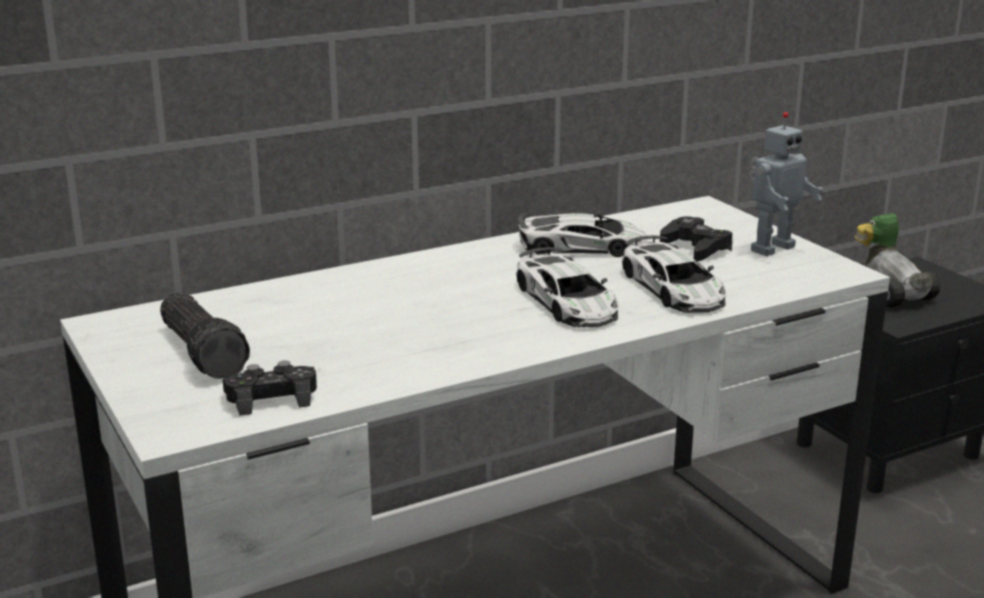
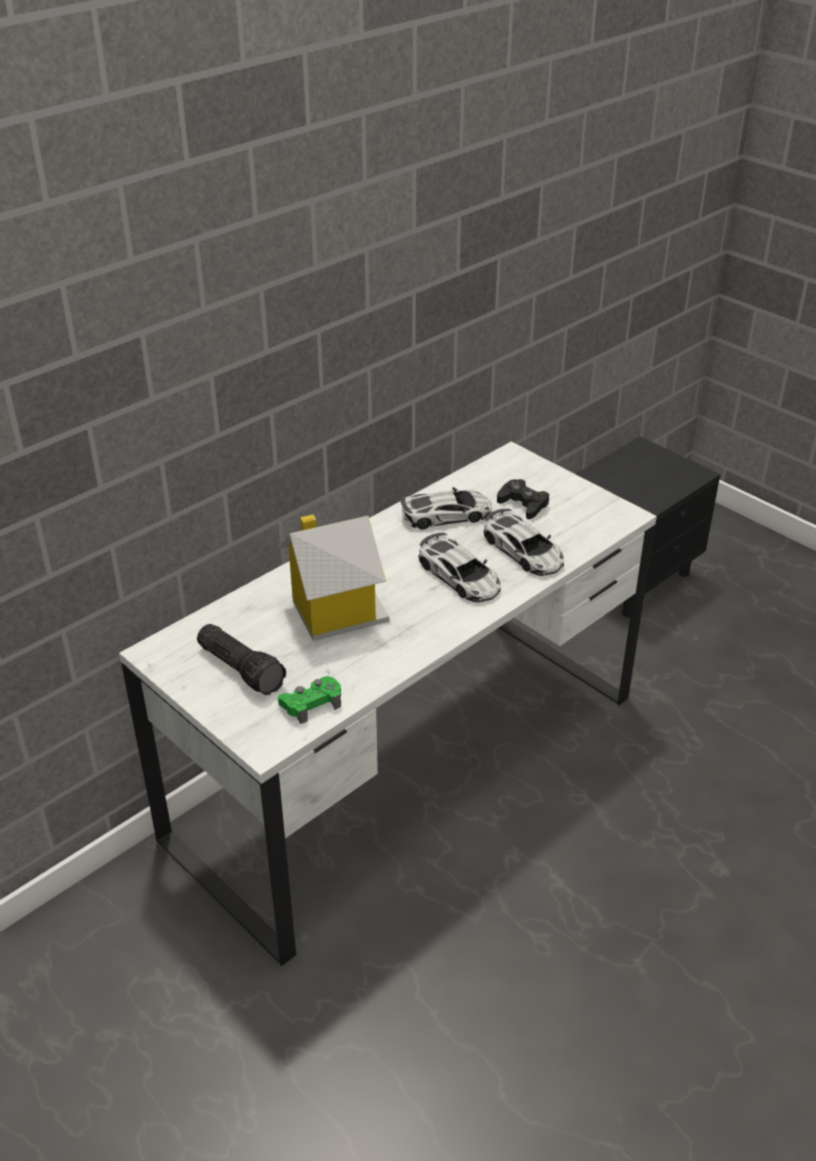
camera: 15 degrees left, 15 degrees up
black game controller [223,361,317,416] -> green game controller [278,676,341,724]
toy robot [749,112,823,256] -> none
toy car [855,213,940,308] -> none
none -> toy house [279,515,389,641]

